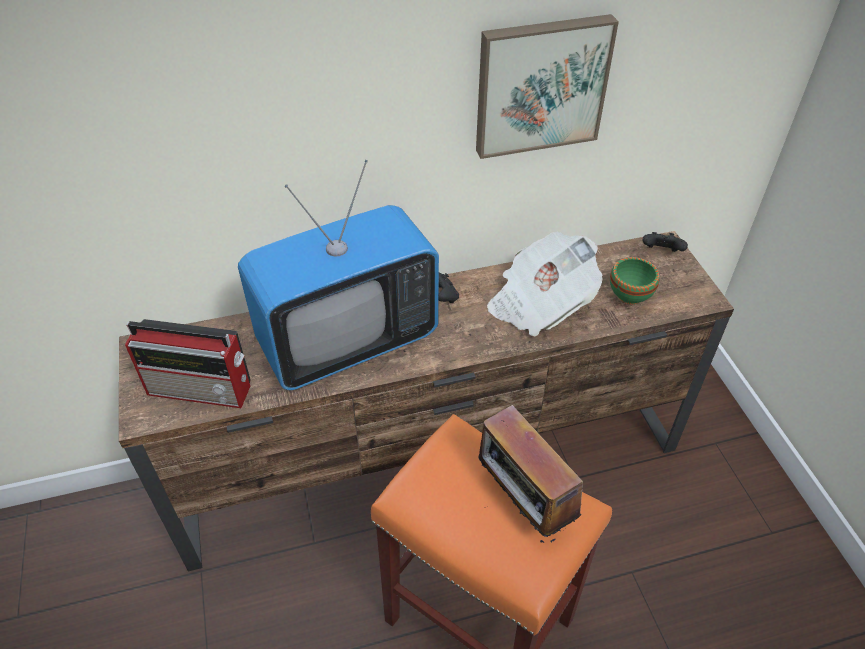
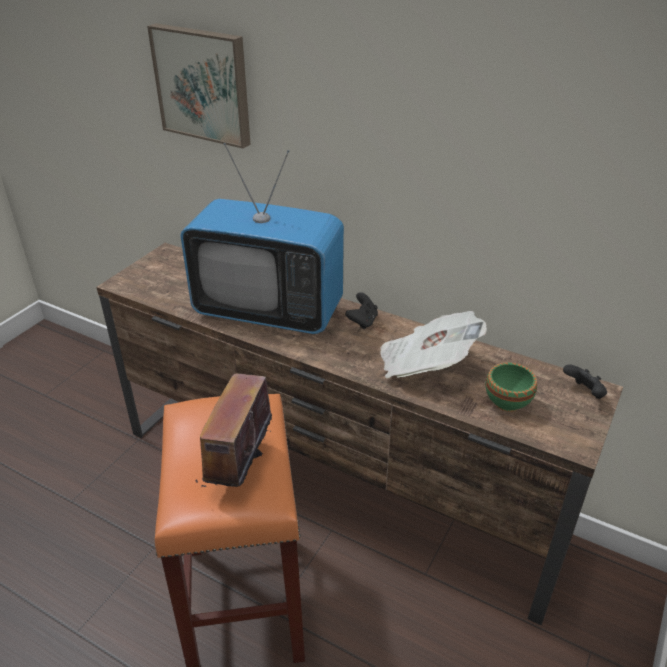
camera: 45 degrees right, 10 degrees down
radio [125,319,251,408] -> none
picture [476,14,619,159] -> picture moved to [147,23,251,149]

